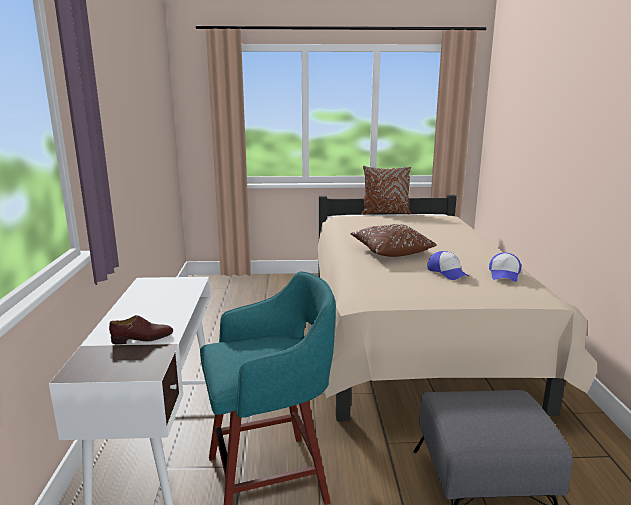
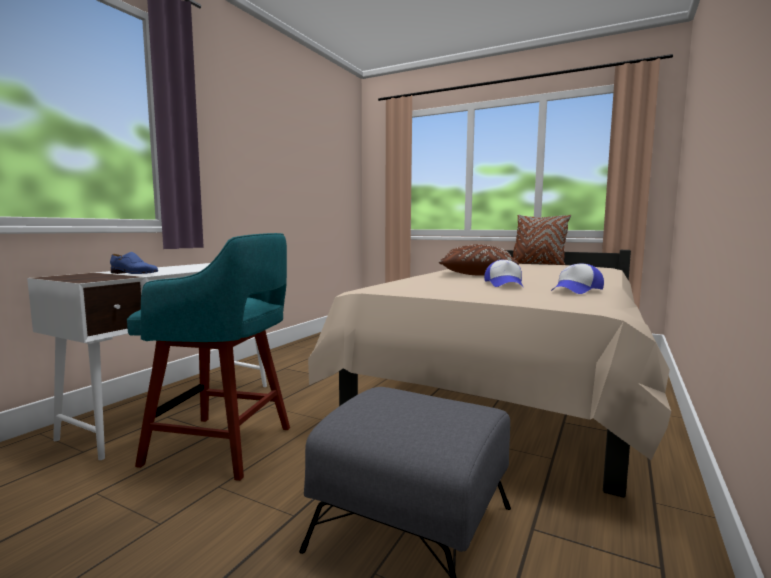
camera: 30 degrees right, 10 degrees down
brown shoe [109,315,173,345] -> blue shoe [110,252,158,274]

